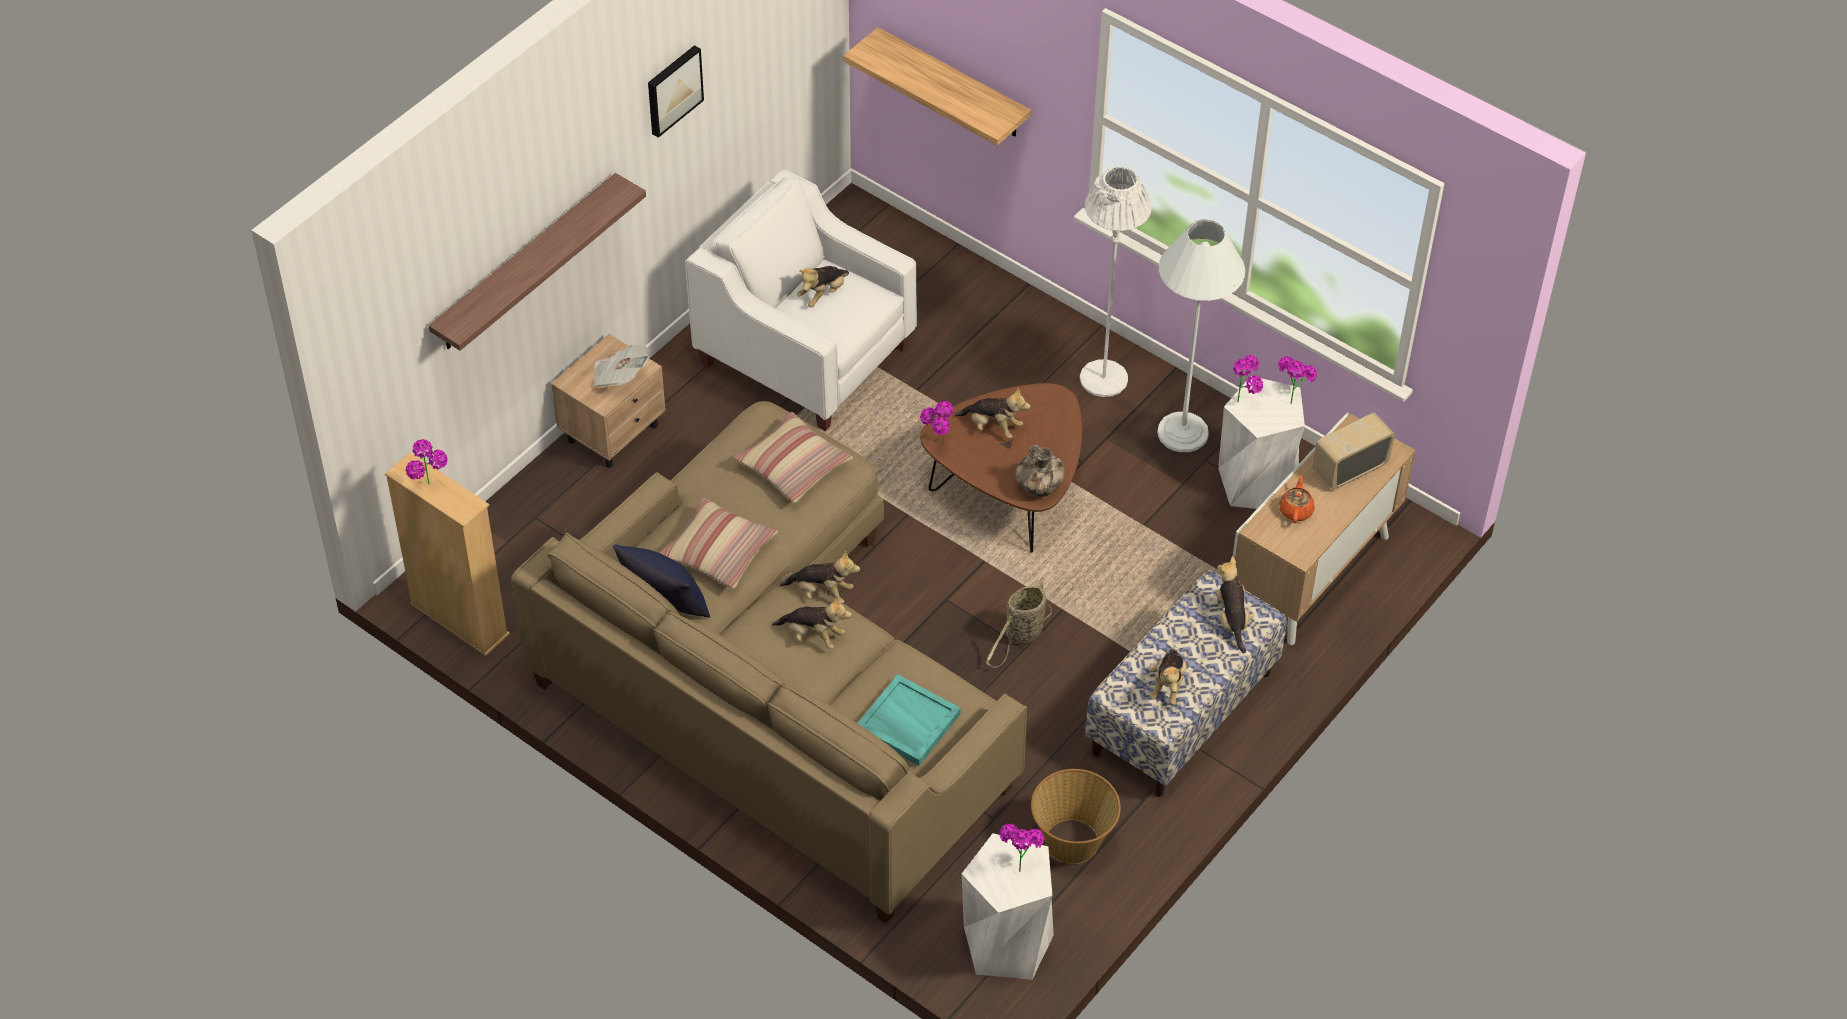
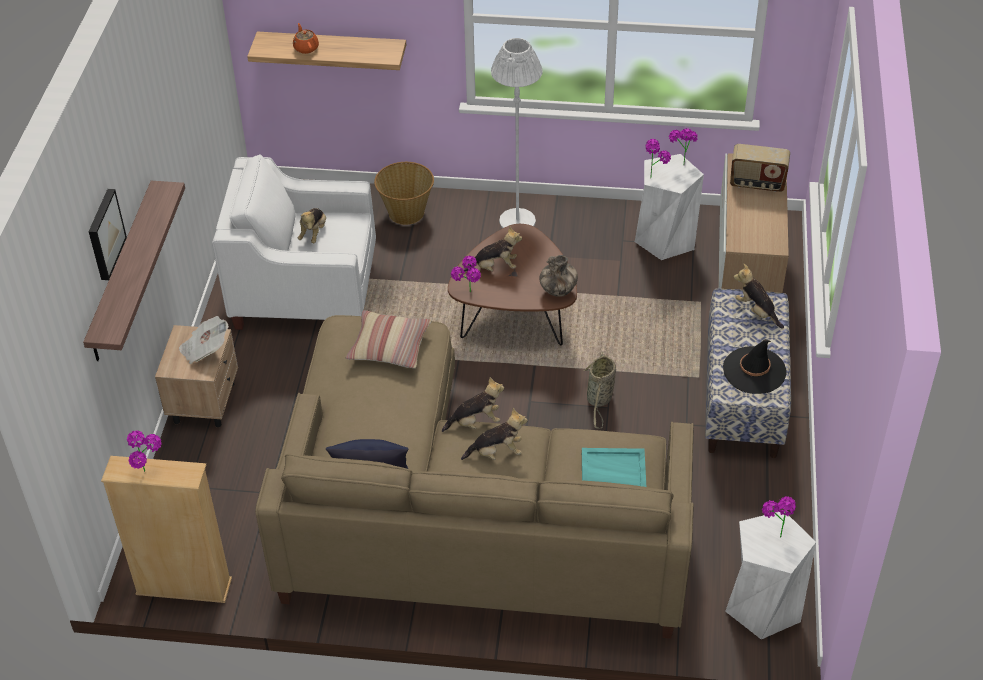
camera: 30 degrees left, 5 degrees down
picture [648,45,704,138] -> picture moved to [89,189,127,280]
pillow [659,497,778,589] -> none
basket [1031,769,1121,864] -> basket moved to [374,162,434,225]
plush toy [1150,649,1186,705] -> black hat [723,339,787,394]
white floor lamp [1157,220,1245,452] -> none
orange teapot [1279,474,1315,523] -> orange teapot moved to [293,23,319,54]
radio [1313,413,1395,490] -> radio turned 105 degrees counterclockwise [730,144,790,192]

